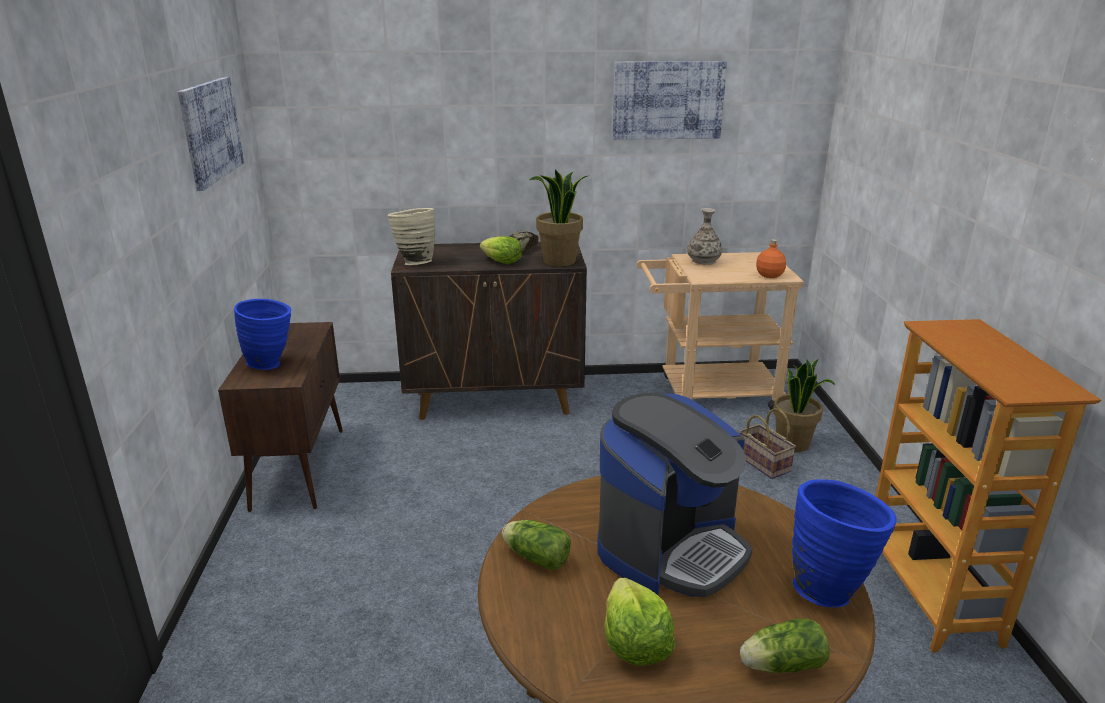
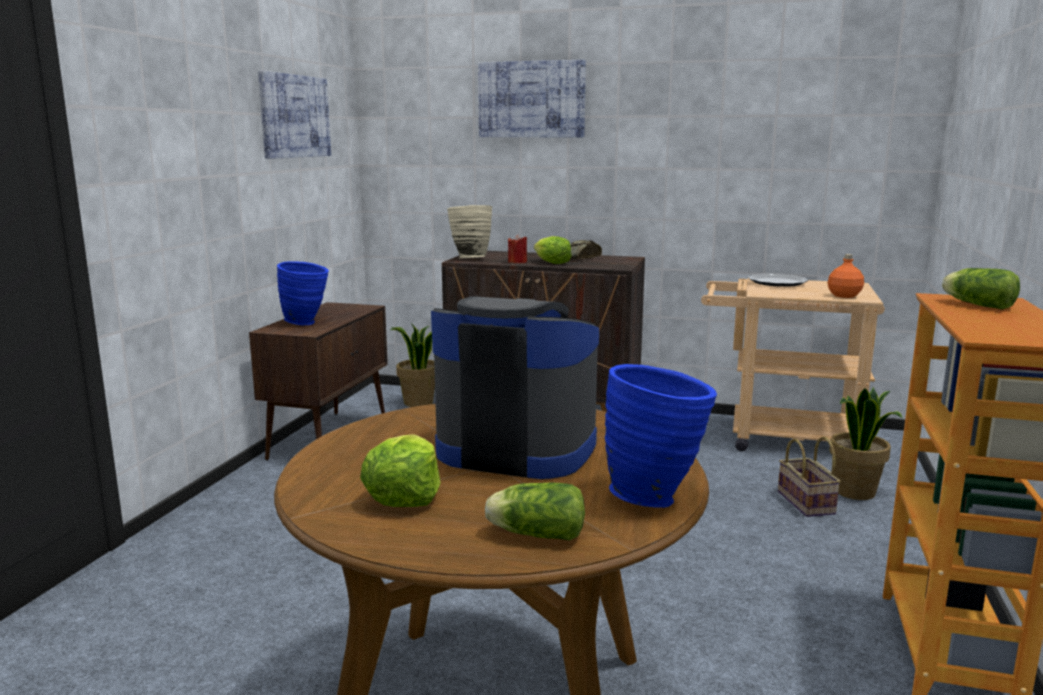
camera: 20 degrees right, 10 degrees down
lettuce [502,520,571,570] -> lettuce moved to [942,268,1020,309]
potted plant [529,169,587,266] -> potted plant moved to [390,323,435,407]
coffee machine [597,393,752,597] -> coffee machine turned 135 degrees counterclockwise [431,297,599,479]
picture [612,61,727,140] -> picture moved to [478,60,586,137]
vase [687,208,722,265] -> plate [748,273,808,287]
none -> red candle [508,234,527,263]

